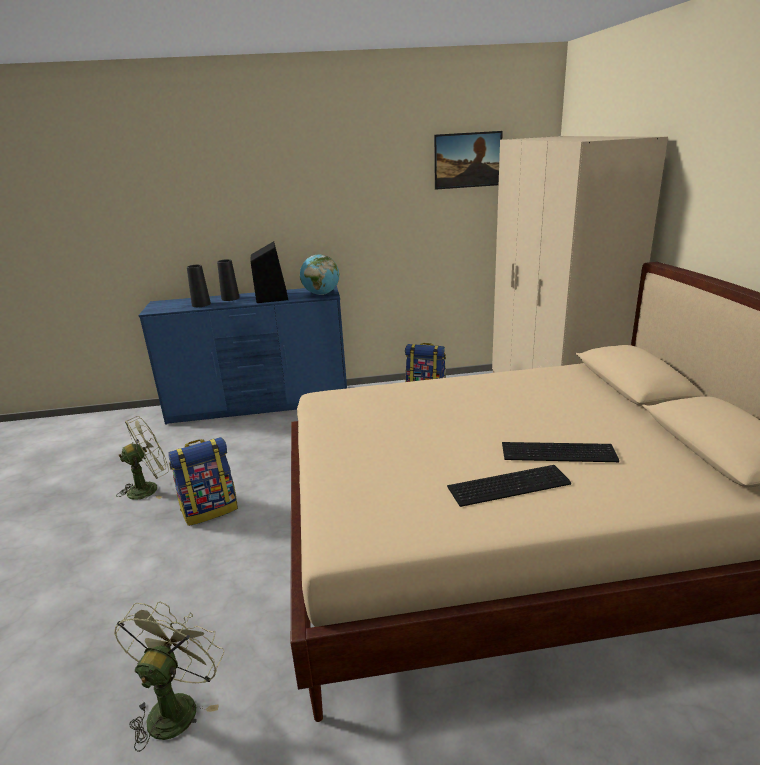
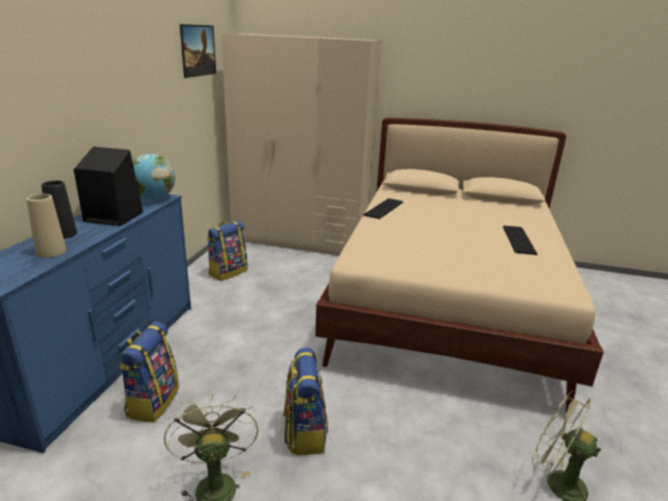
camera: 70 degrees left, 0 degrees up
black vase [187,265,211,307] -> beige vase [27,194,67,258]
keyboard [502,442,619,462] -> keyboard moved to [363,198,403,219]
none -> backpack [119,322,179,422]

